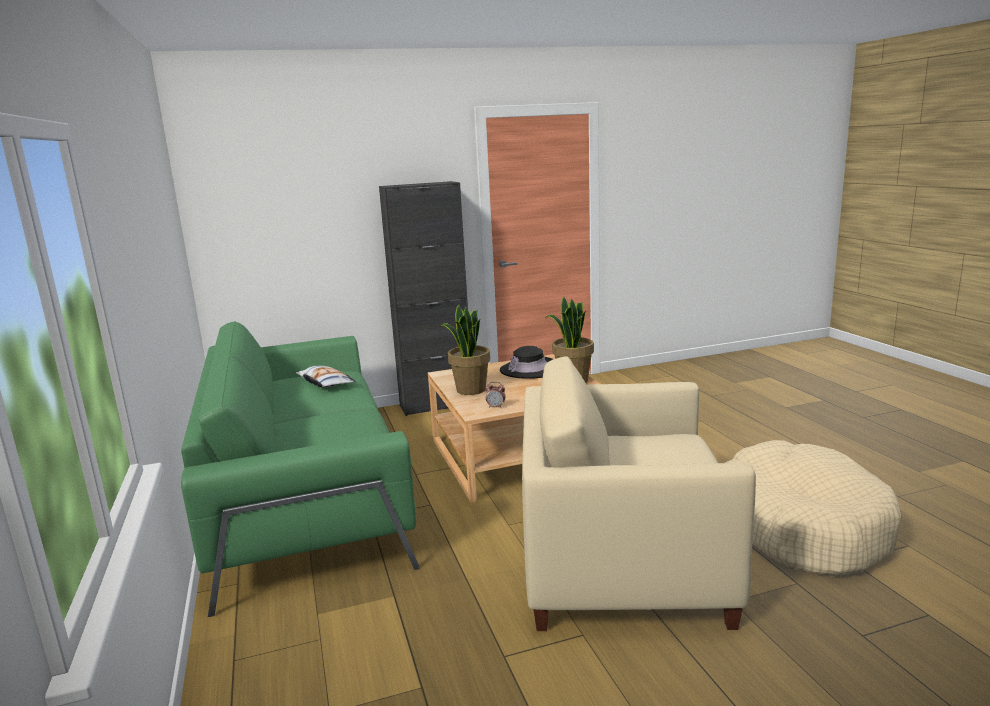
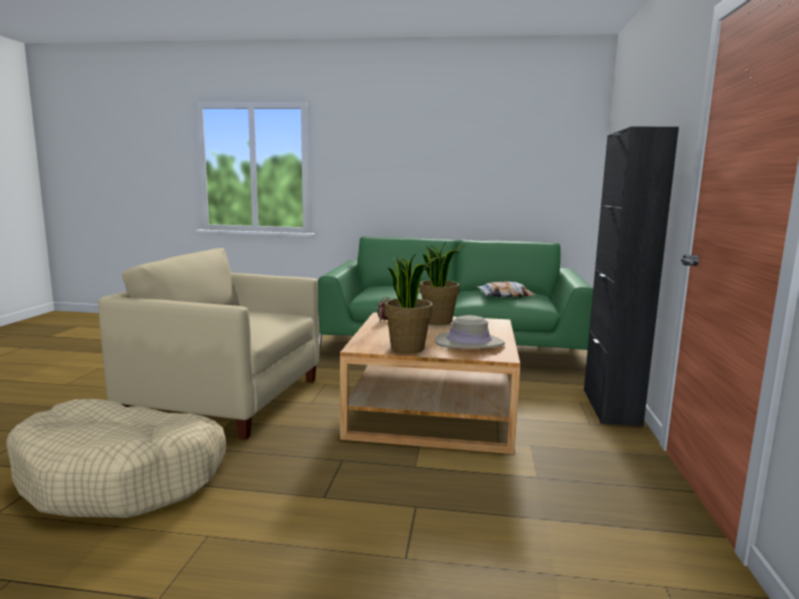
camera: 115 degrees right, 5 degrees down
black hat [500,346,553,379] -> beige hat [435,315,505,349]
beige armchair [522,356,756,631] -> beige armchair turned 105 degrees counterclockwise [99,248,319,440]

